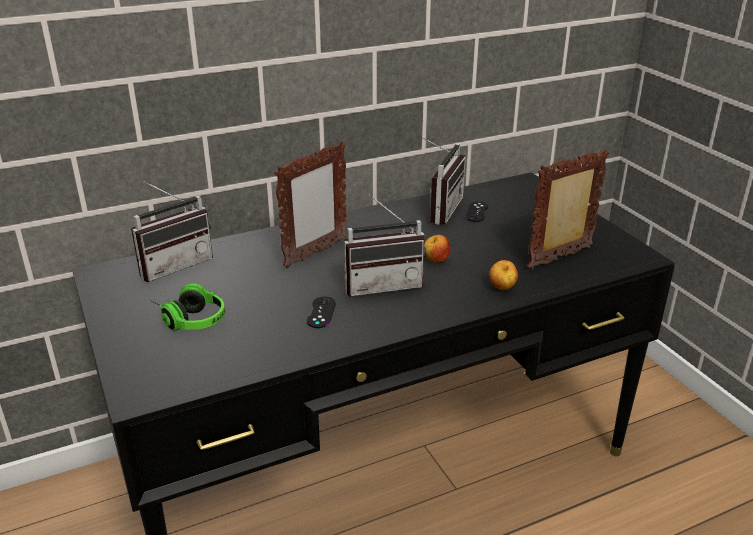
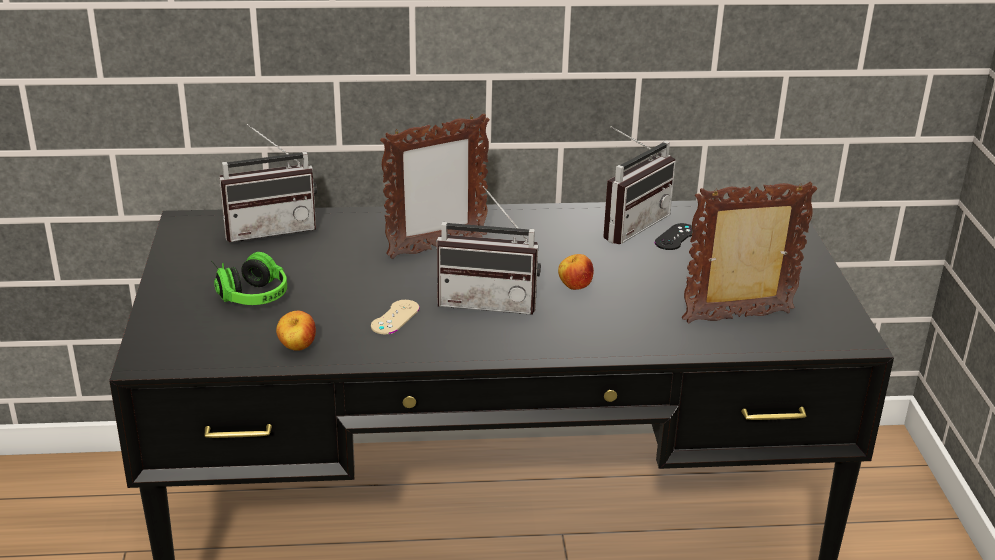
camera: 20 degrees right, 0 degrees up
black game controller [307,297,336,328] -> beige game controller [371,300,419,334]
apple [489,260,518,290] -> apple moved to [276,311,316,351]

